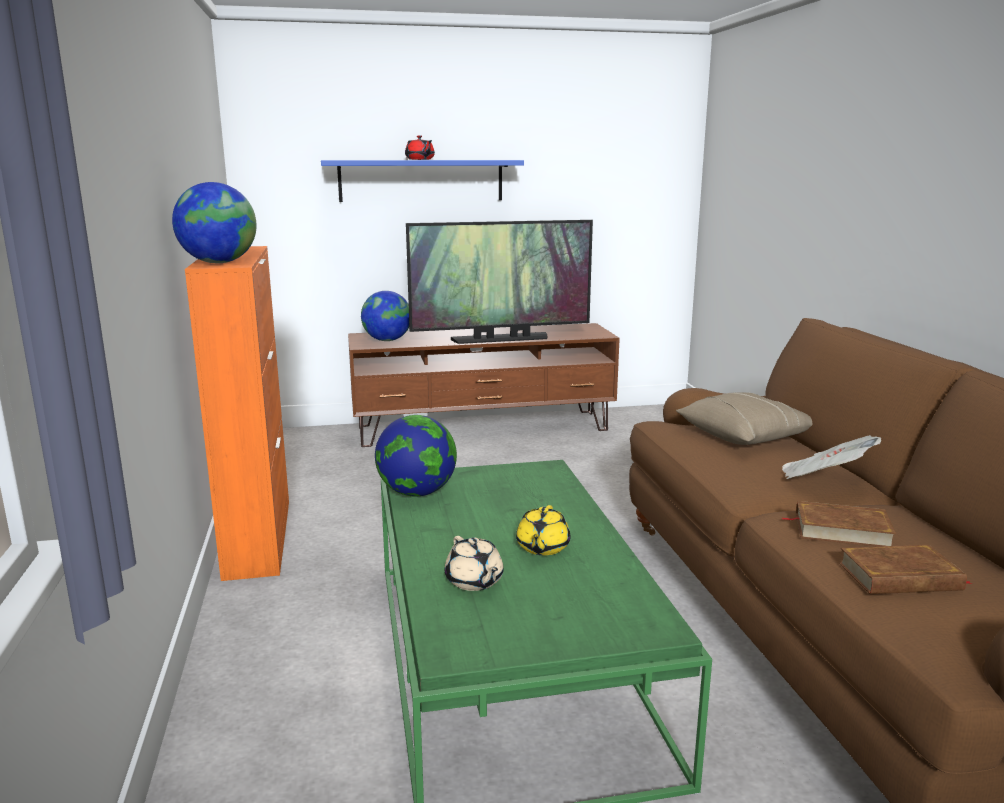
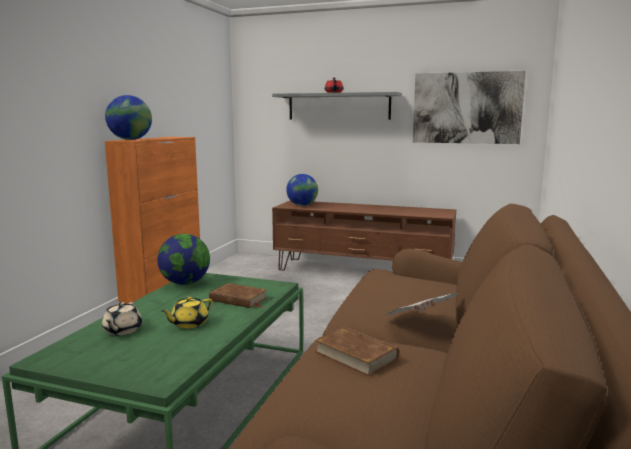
camera: 30 degrees right, 5 degrees down
blue shelf [321,160,524,202] -> grey shelf [272,92,401,120]
television [406,220,593,344] -> none
beige pillow [676,392,812,445] -> none
brown book [839,545,972,594] -> brown book moved to [209,283,267,308]
none -> picture [413,71,526,144]

